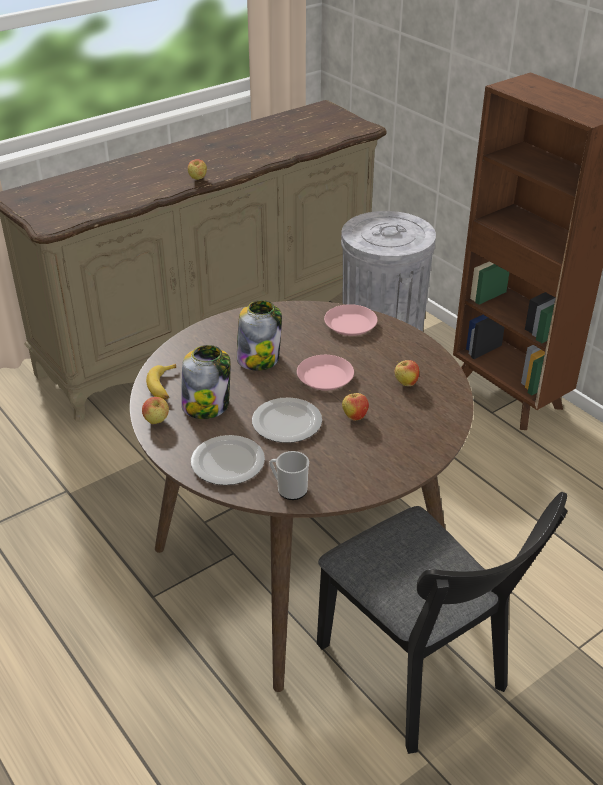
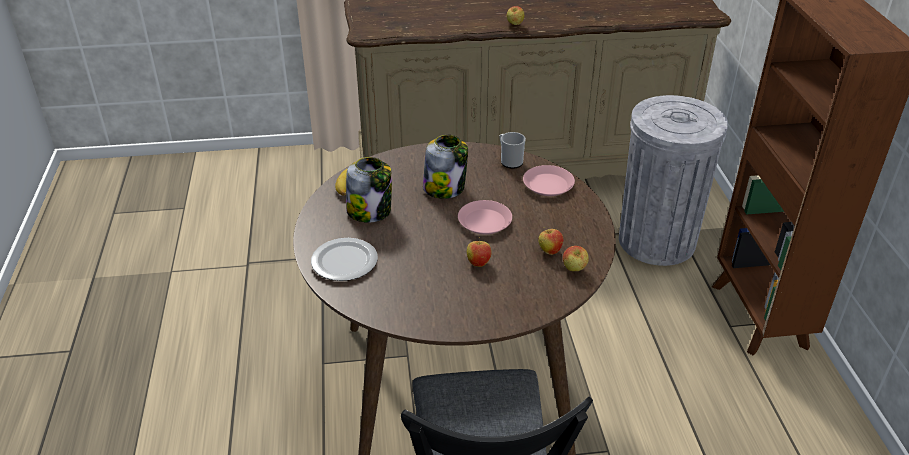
camera: 30 degrees right, 0 degrees up
apple [142,397,169,424] -> apple moved to [563,246,589,271]
plate [252,397,322,443] -> none
mug [269,451,309,500] -> mug moved to [500,132,526,169]

